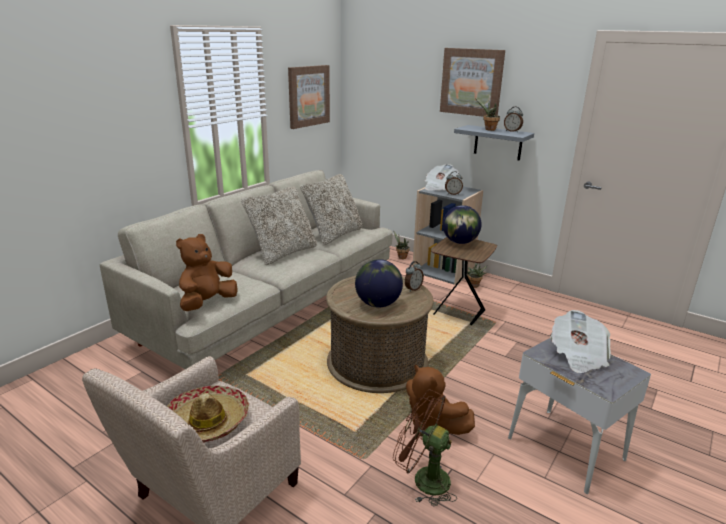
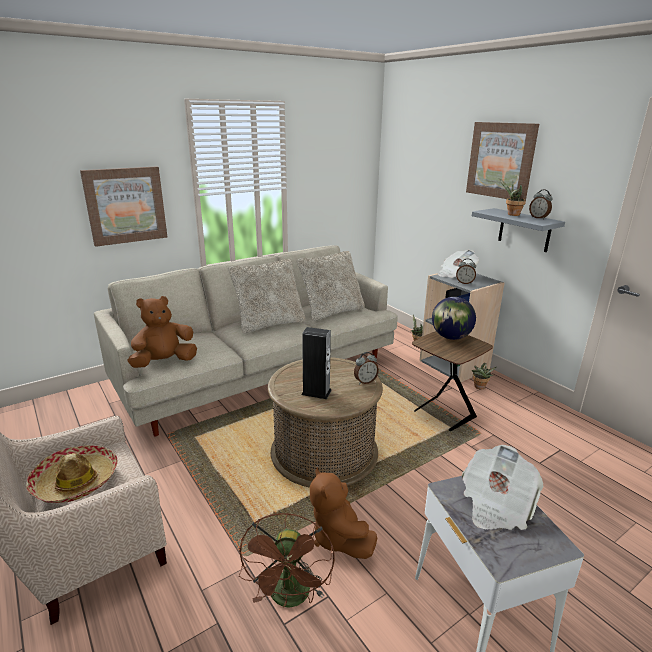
camera: 20 degrees right, 0 degrees up
picture [288,65,330,129] -> picture moved to [80,166,167,247]
globe [355,259,403,307] -> speaker [301,327,332,399]
brown fan [393,389,457,506] -> brown fan turned 135 degrees counterclockwise [239,513,335,608]

